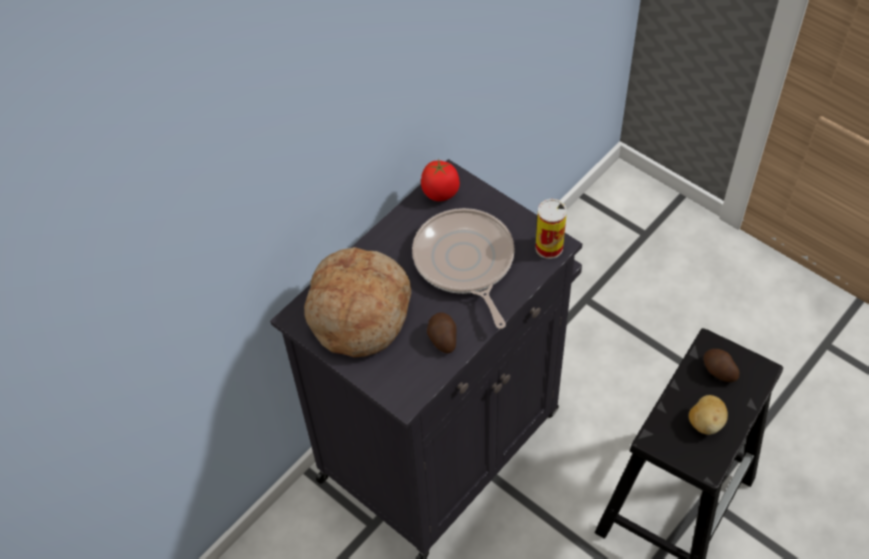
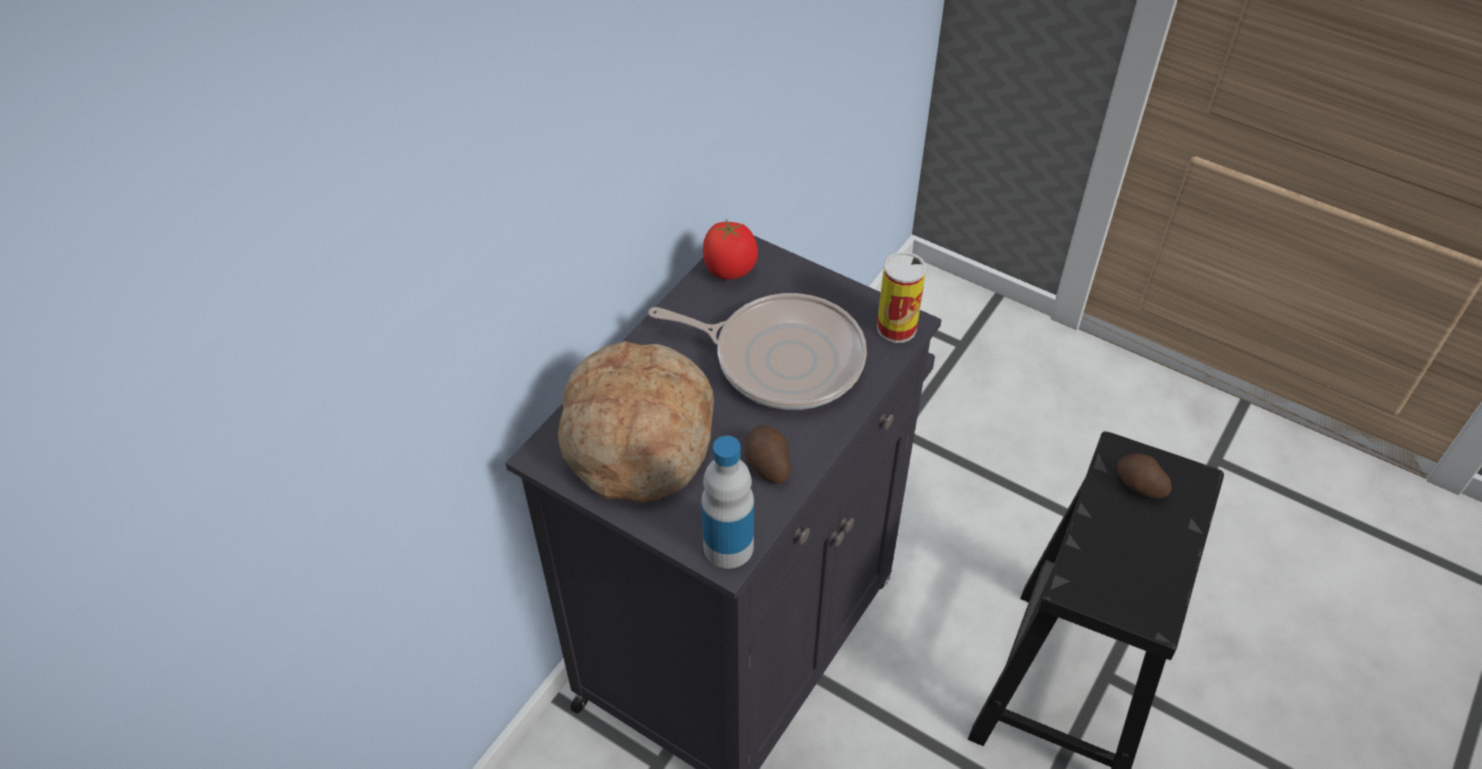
camera: 10 degrees left, 5 degrees down
frying pan [412,208,515,329] -> frying pan turned 135 degrees clockwise [648,293,867,410]
potato [689,395,728,435] -> none
none -> bottle [701,436,754,569]

